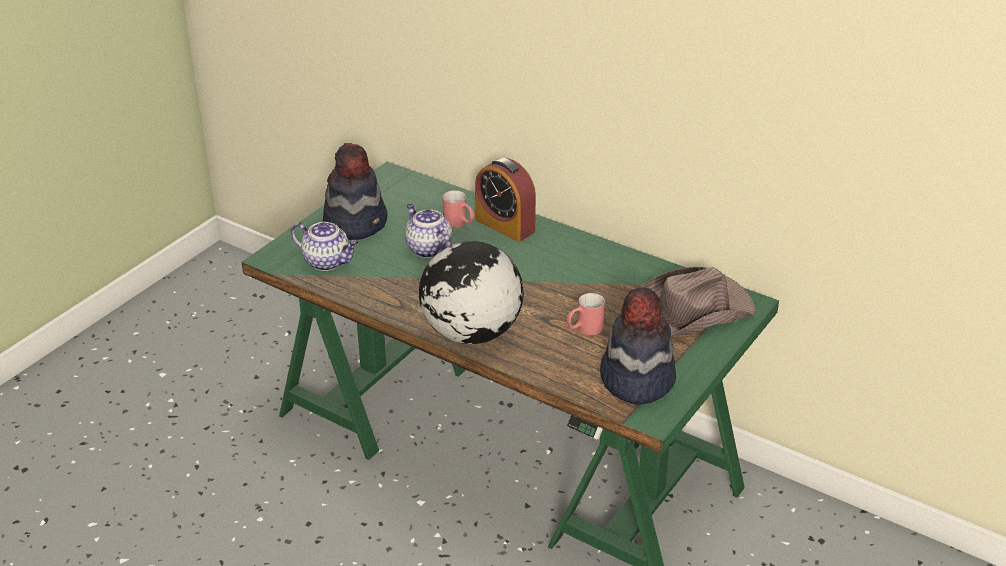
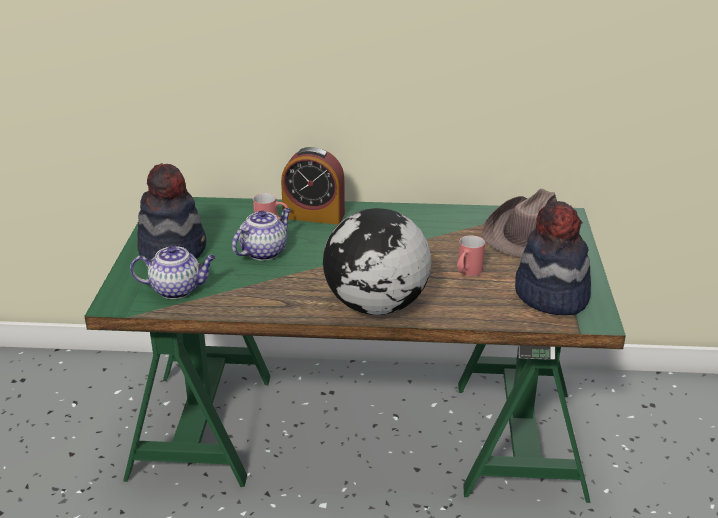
camera: 30 degrees left, 5 degrees down
teapot [405,204,452,258] -> teapot turned 105 degrees clockwise [232,208,291,261]

